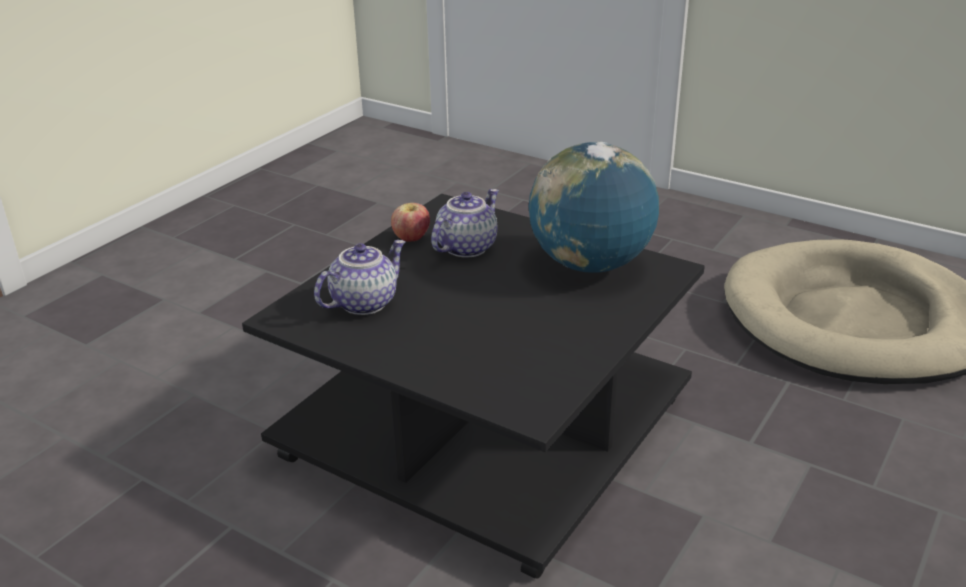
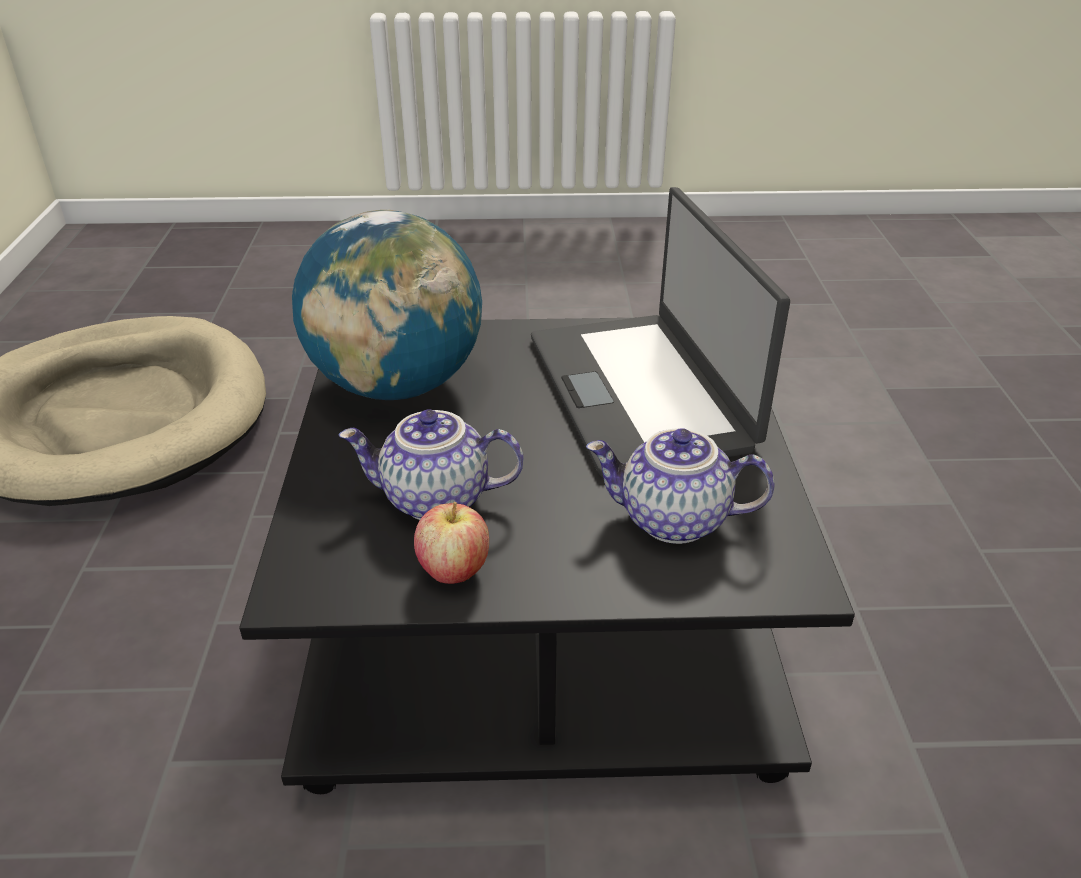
camera: 125 degrees left, 5 degrees up
none -> laptop [531,187,790,477]

